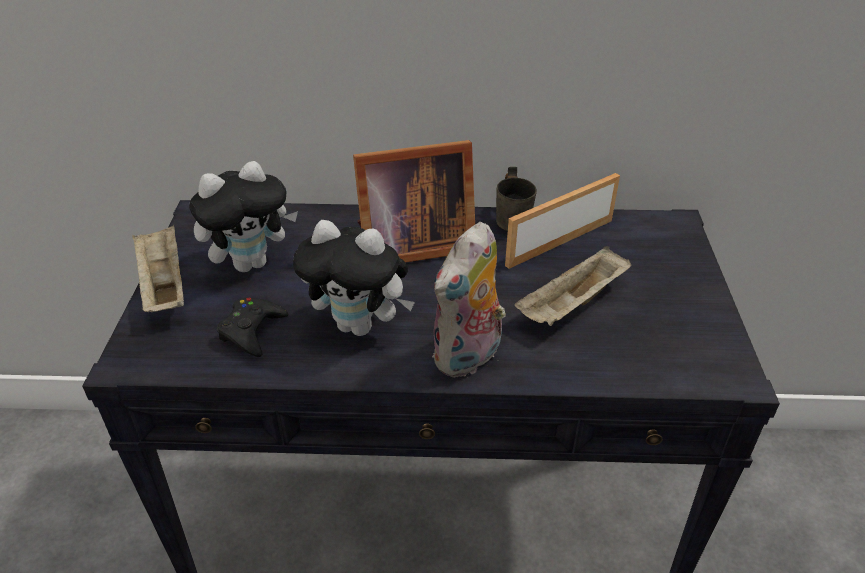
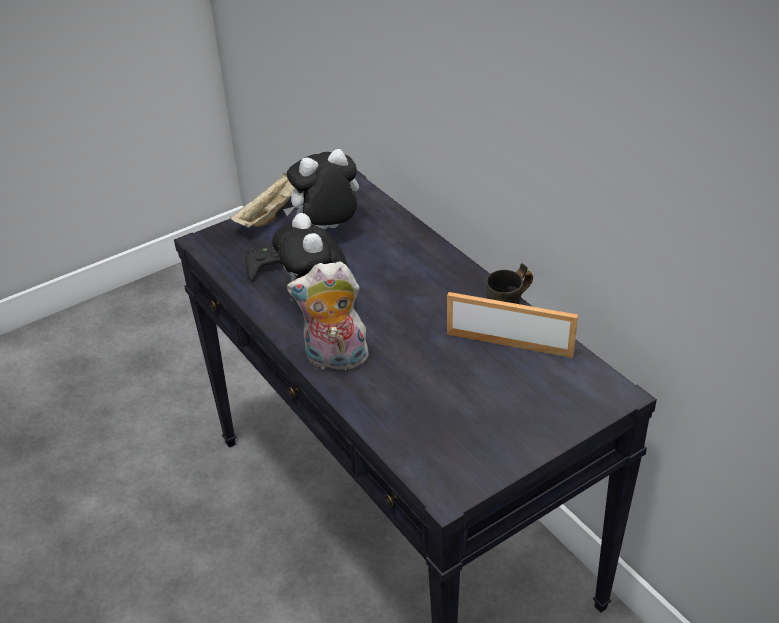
camera: 55 degrees right, 0 degrees up
plush toy [189,161,298,272] -> plush toy turned 135 degrees clockwise [283,149,359,229]
picture frame [353,140,475,263] -> none
beige tray [515,246,631,326] -> none

